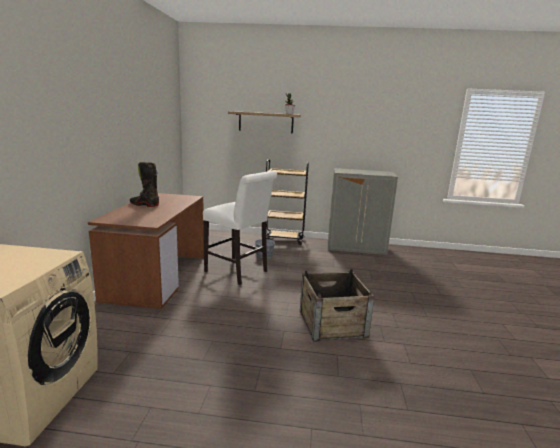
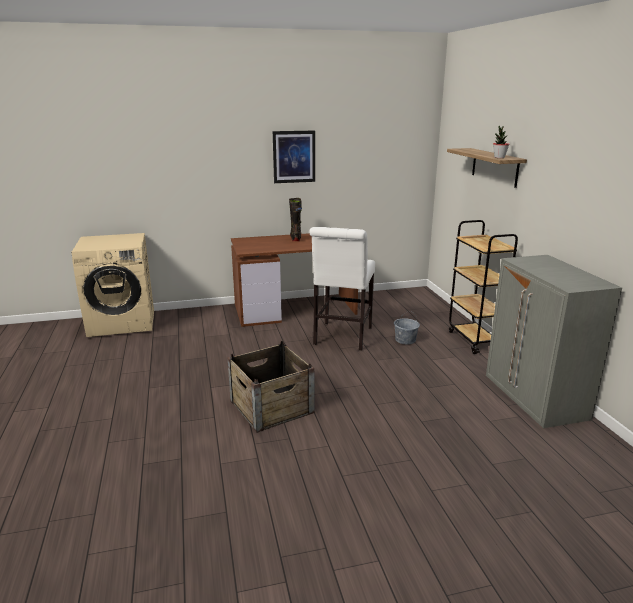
camera: 70 degrees right, 5 degrees up
none -> picture [273,130,315,183]

